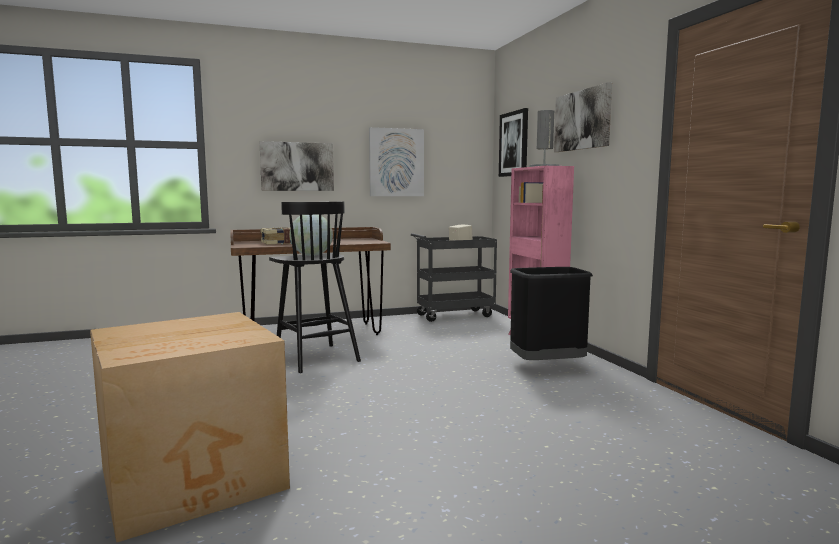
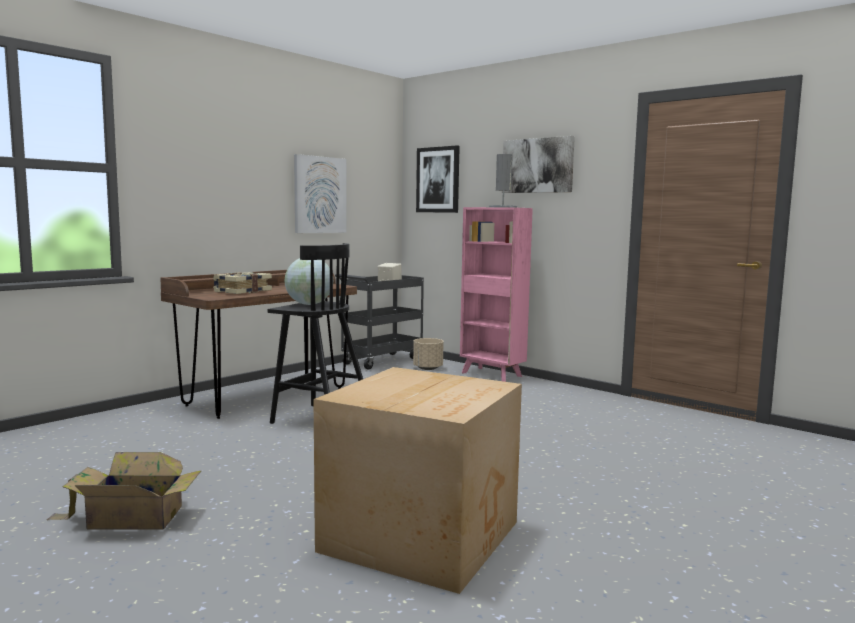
camera: 30 degrees left, 0 degrees up
picture [260,141,334,191] -> none
black trash can [510,267,593,360] -> none
none -> cardboard box [47,452,202,530]
none -> beige planter [413,338,444,370]

